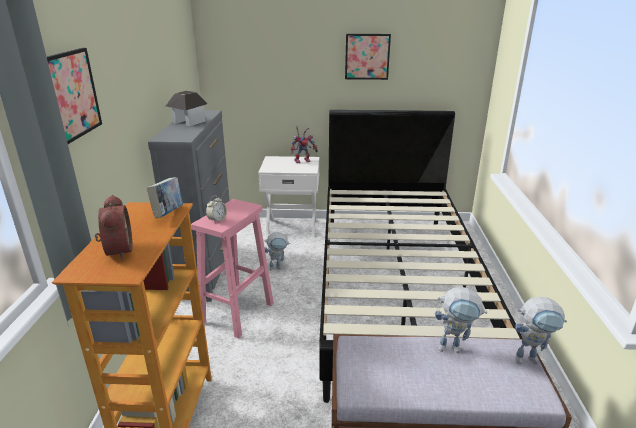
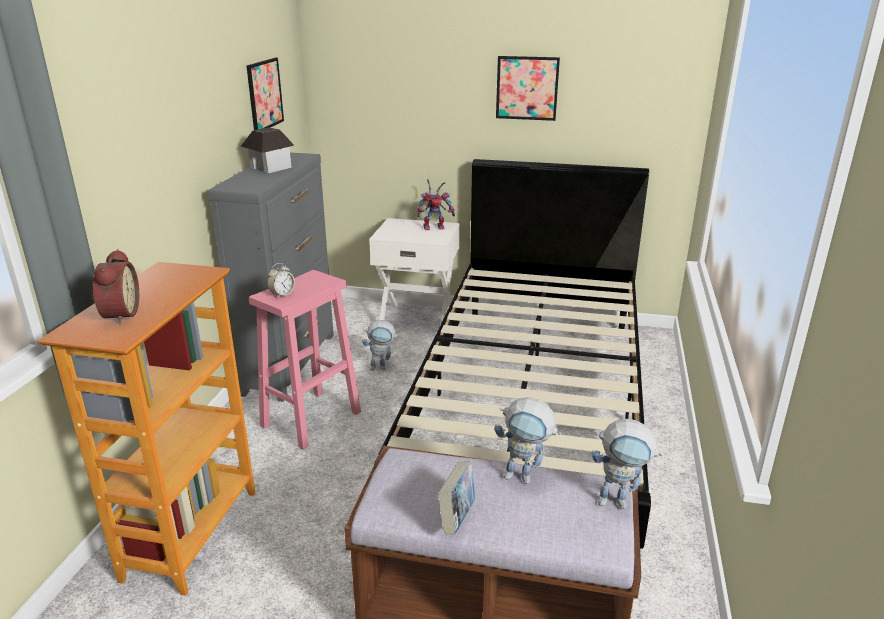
camera: 10 degrees right, 0 degrees up
picture [47,48,102,144] -> picture moved to [246,58,284,130]
book [147,177,183,218] -> book moved to [438,461,475,534]

